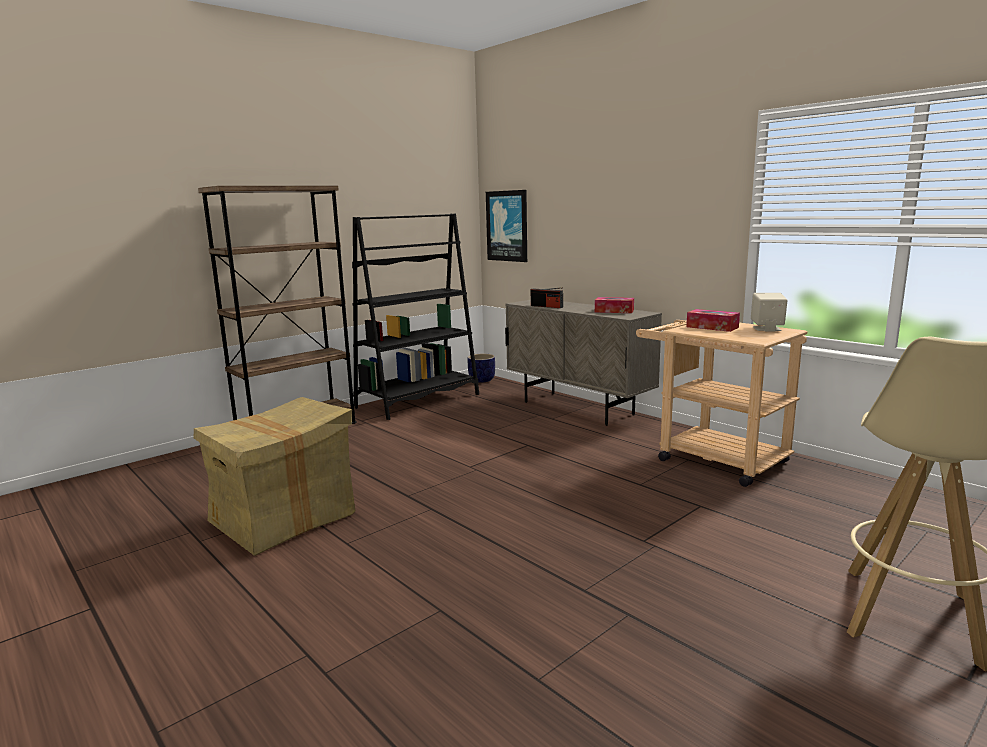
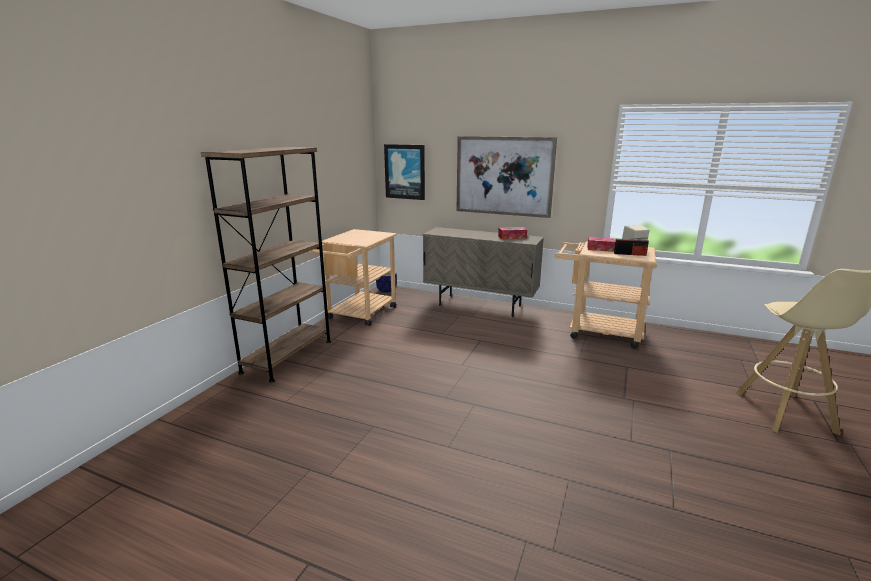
camera: 25 degrees left, 5 degrees up
cardboard box [193,397,355,556] -> none
black bookcase [352,213,479,420] -> beige cart [309,229,397,326]
radio [531,287,563,308] -> radio moved to [614,238,649,256]
none -> picture [457,136,557,218]

